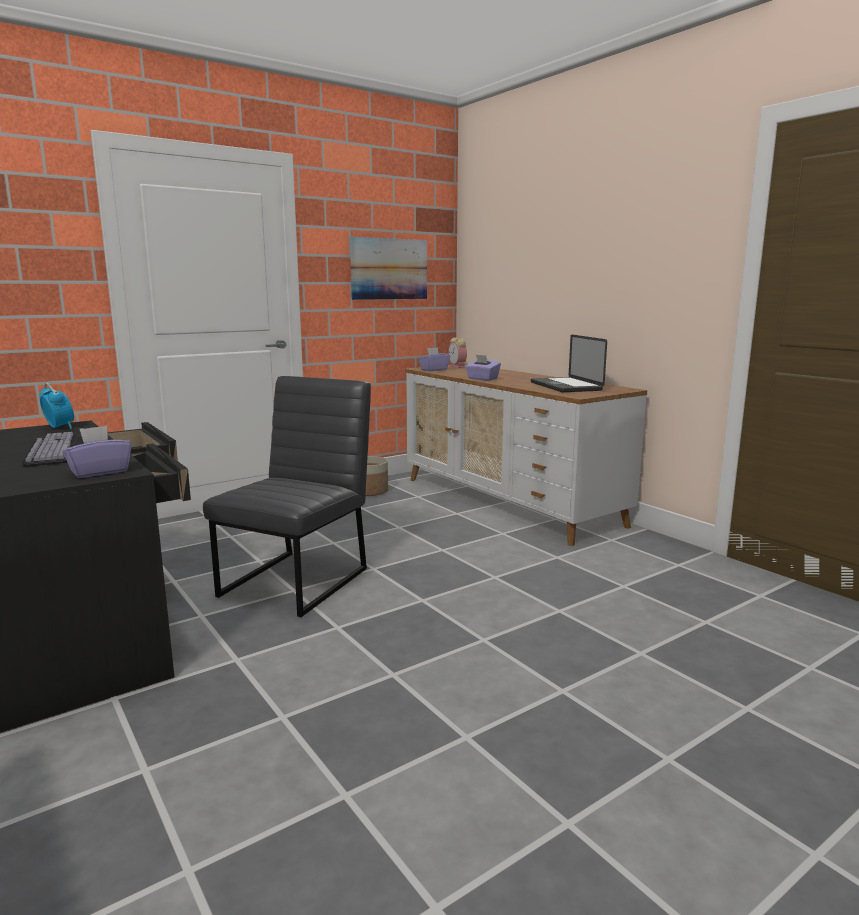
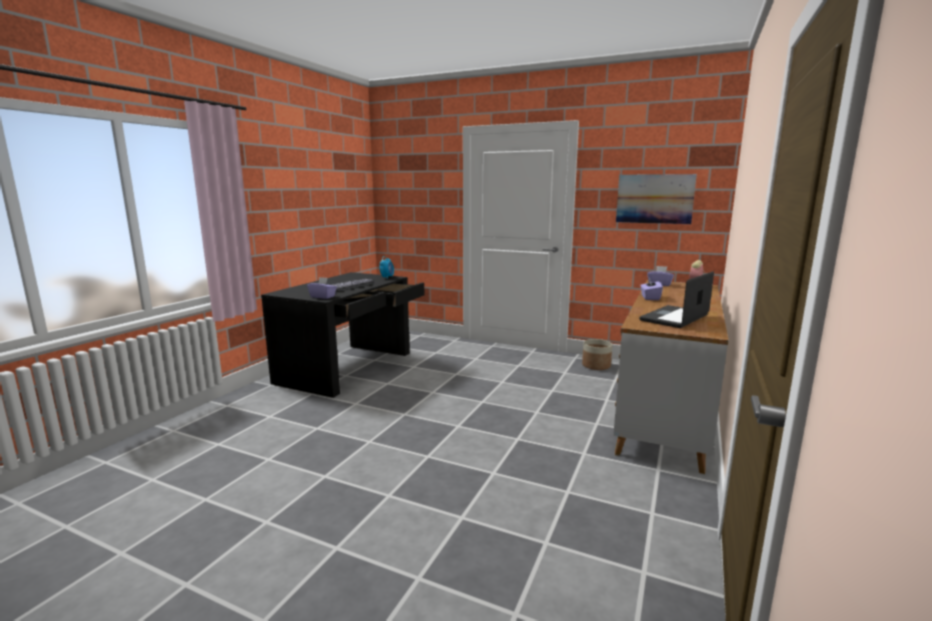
camera: 60 degrees right, 0 degrees up
grey chair [203,376,371,617] -> none

